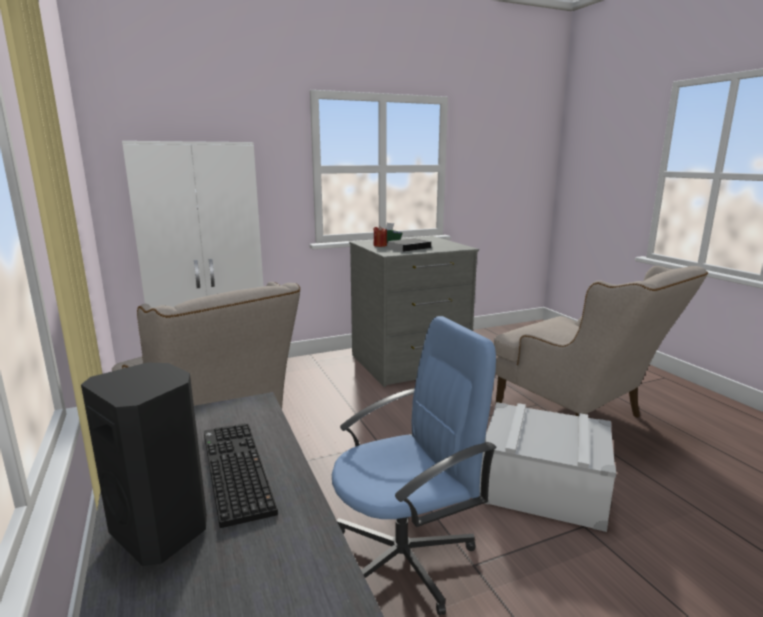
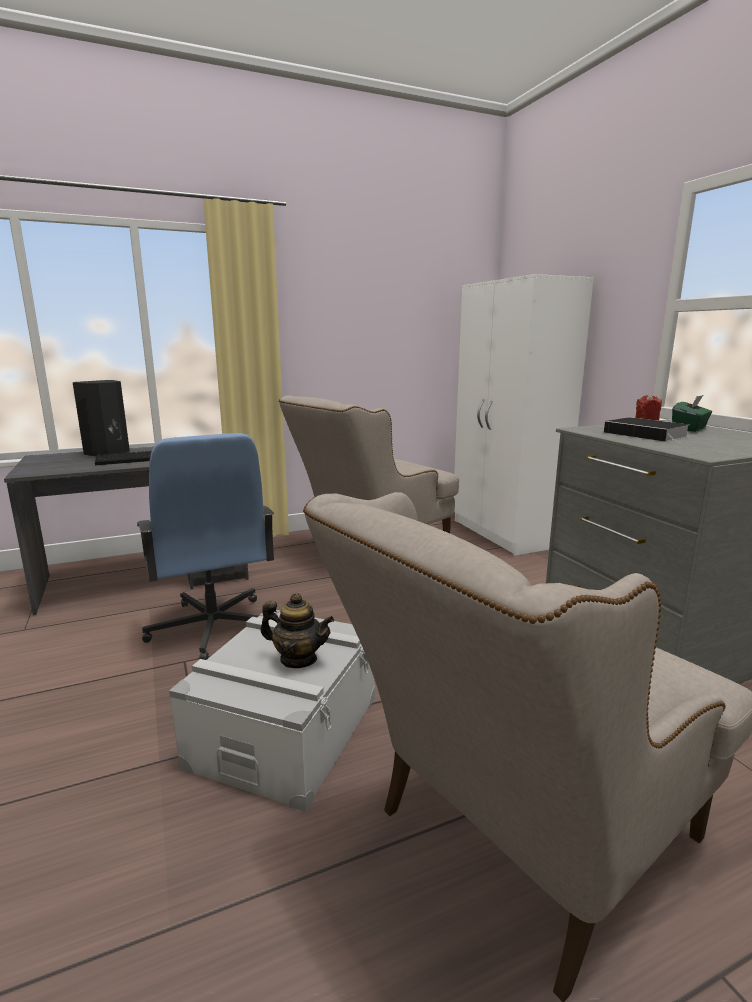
camera: 90 degrees right, 0 degrees up
none -> teapot [260,593,334,668]

